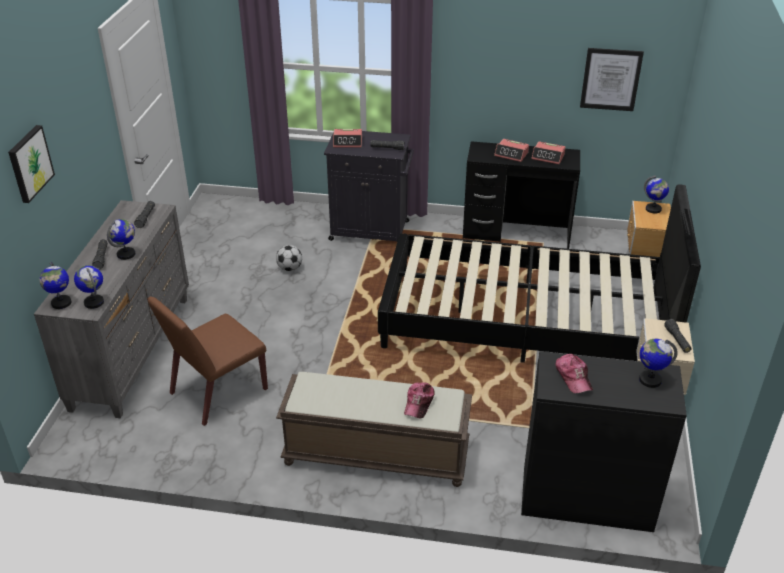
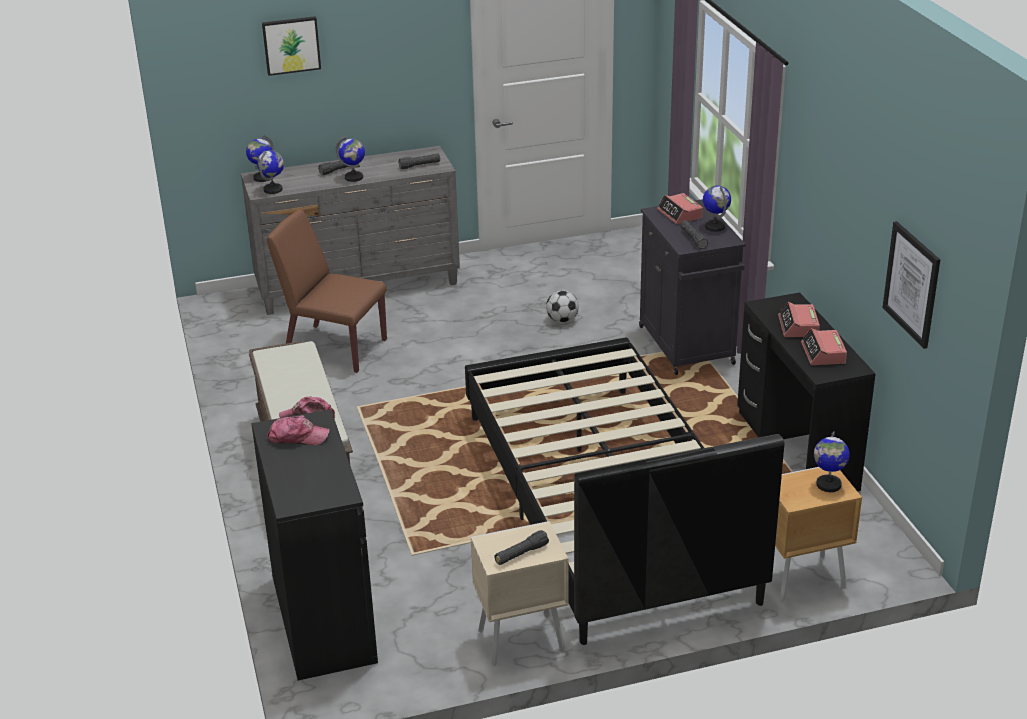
camera: 65 degrees right, 5 degrees down
cap [556,354,593,393] -> cap turned 135 degrees counterclockwise [267,415,330,445]
globe [639,339,678,388] -> globe moved to [703,185,731,232]

